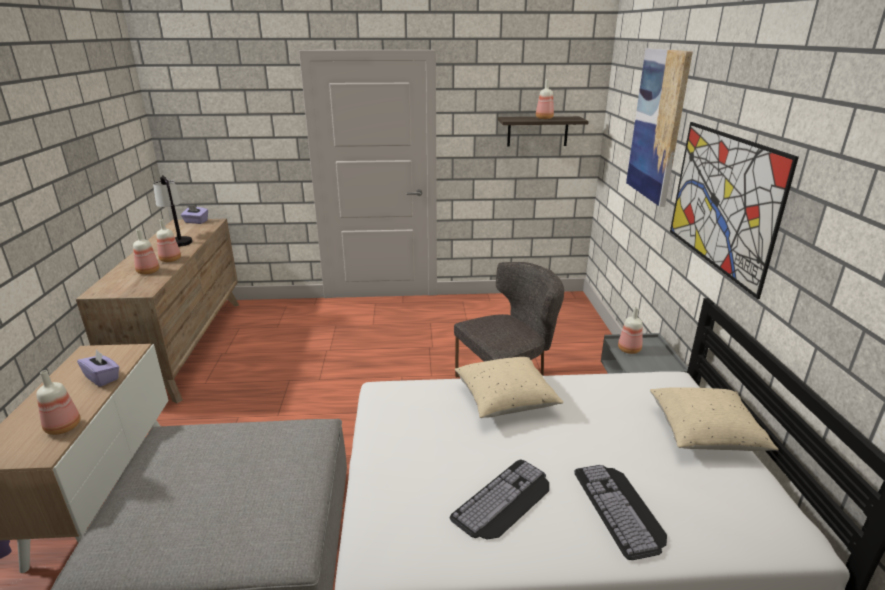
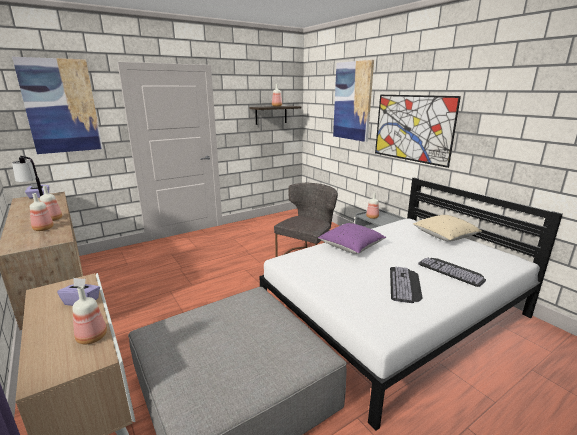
camera: 30 degrees left, 5 degrees down
beige pillow [455,357,563,418] -> purple pillow [318,223,386,254]
none -> picture [12,57,103,154]

